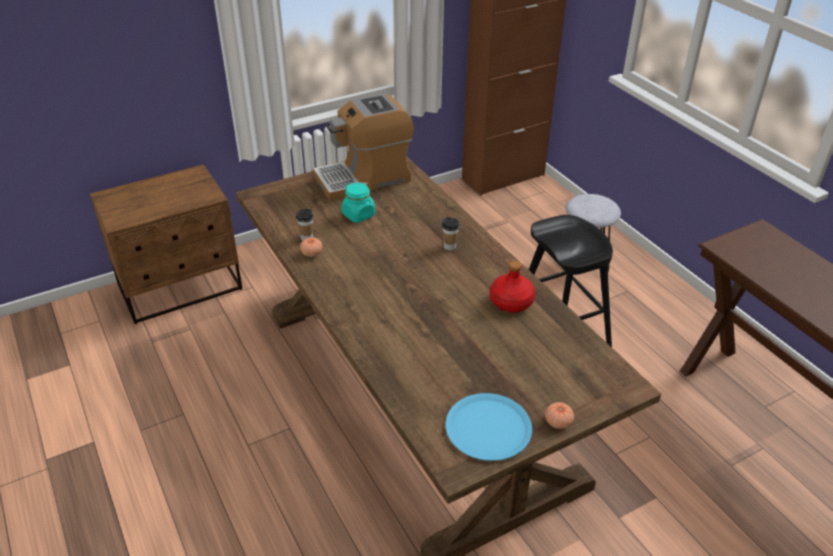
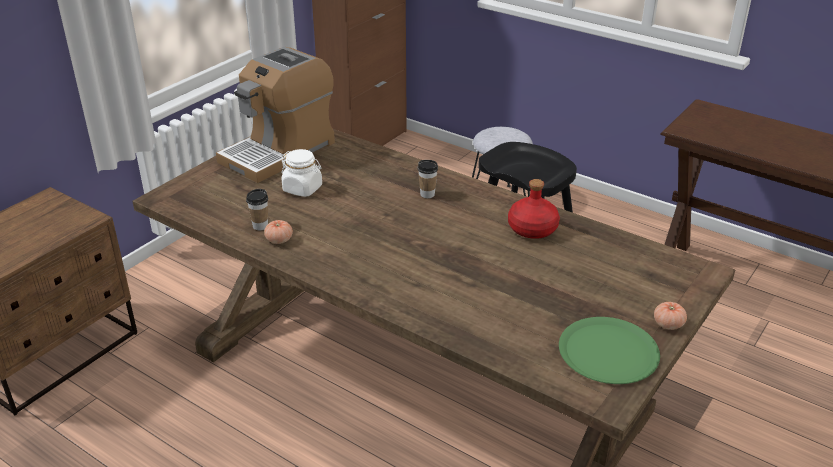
camera: 25 degrees left, 5 degrees down
turquoise jar [342,182,375,223] -> white jar [281,149,322,197]
blue plate [445,393,532,461] -> green plate [559,317,660,384]

